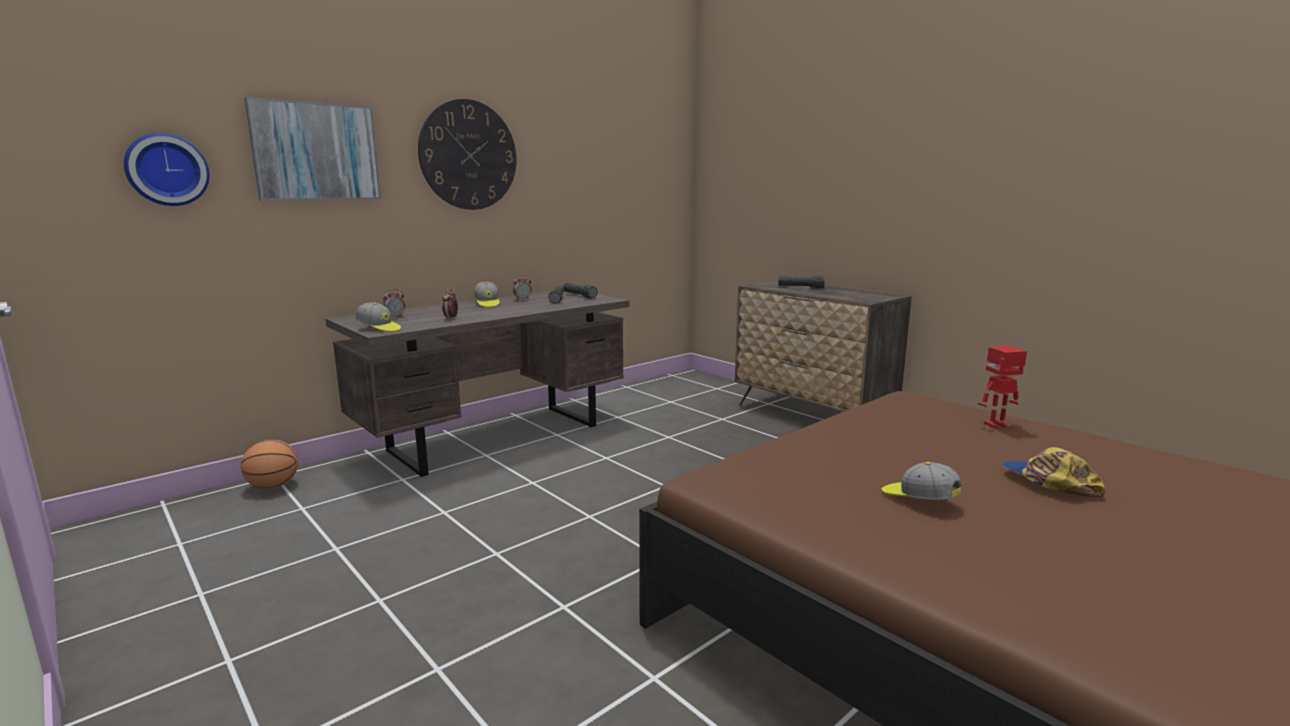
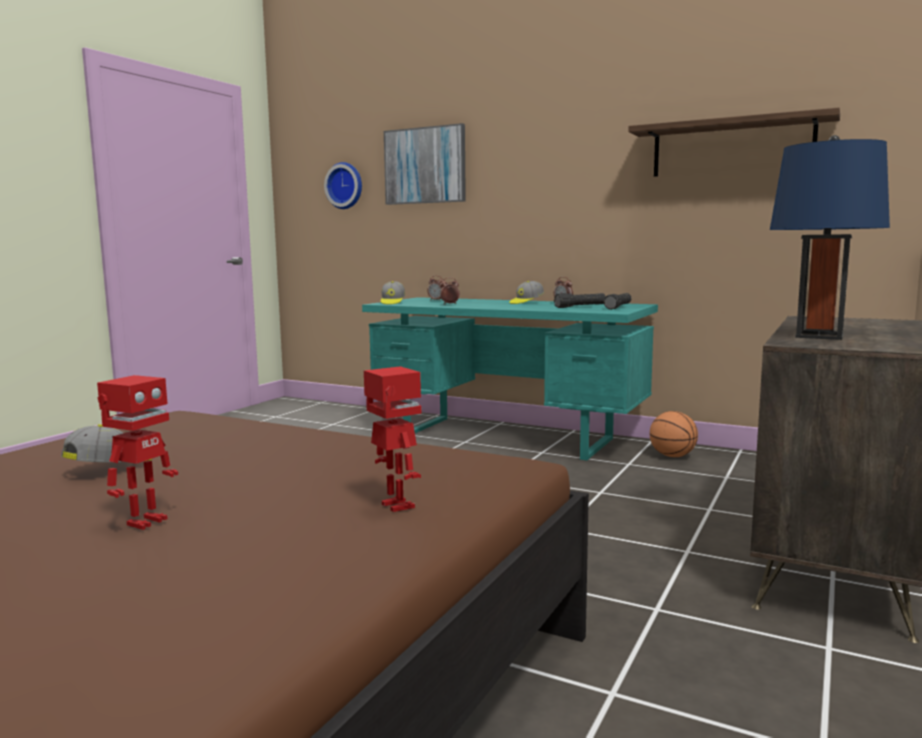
camera: 70 degrees right, 5 degrees down
basketball [241,440,298,489] -> basketball moved to [650,411,698,457]
brown desk [325,291,629,477] -> turquoise desk [362,297,658,461]
wall clock [418,99,517,210] -> none
black flashlight [778,276,825,288] -> none
cap [1002,447,1105,497] -> toy robot [97,375,178,530]
none -> shelf [628,108,840,177]
none -> blue table lamp [770,135,890,340]

